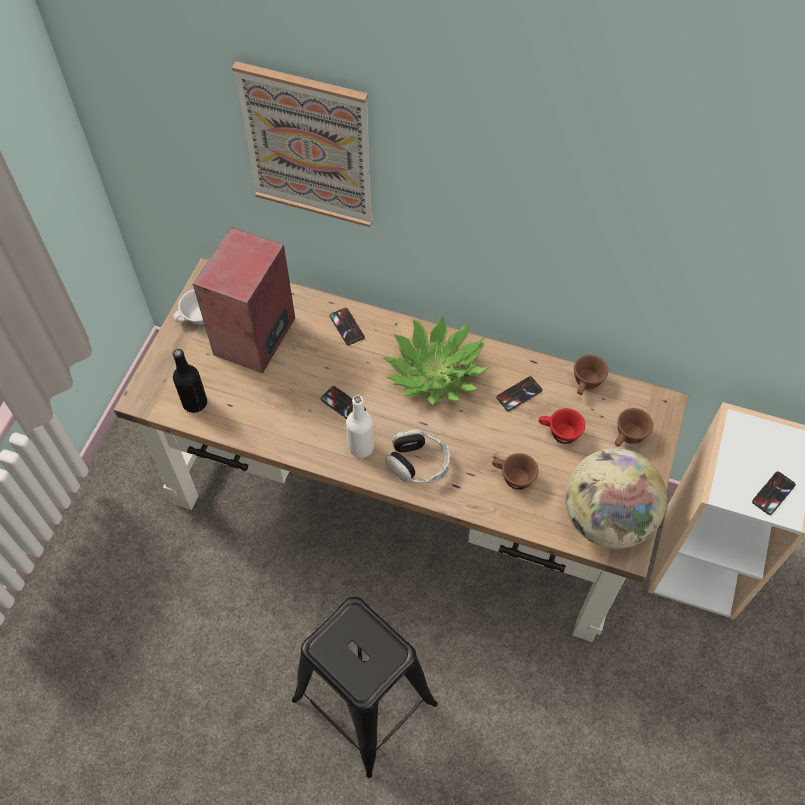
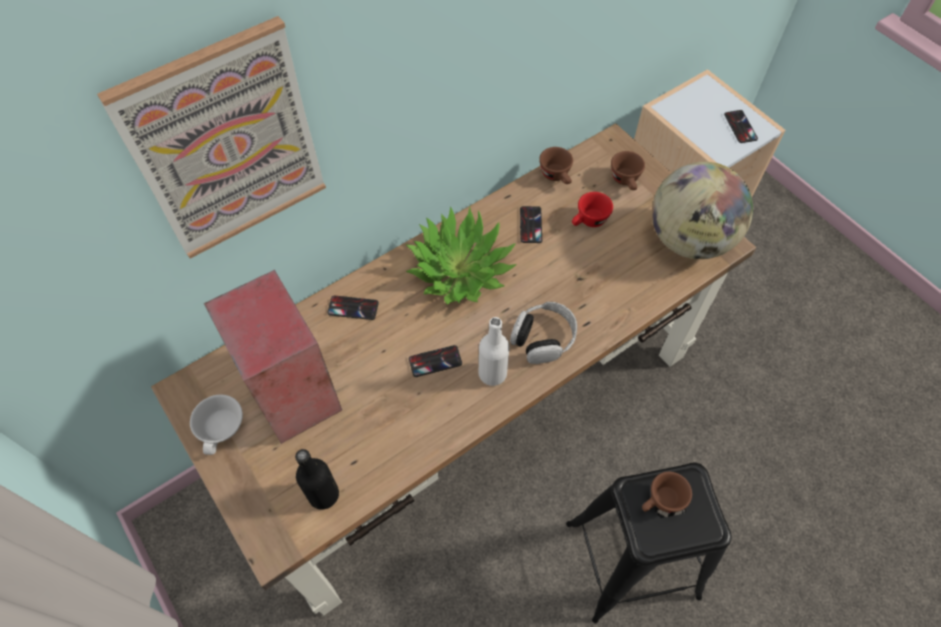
camera: 55 degrees left, 0 degrees up
brown cup [492,453,539,490] -> brown cup moved to [642,472,692,512]

